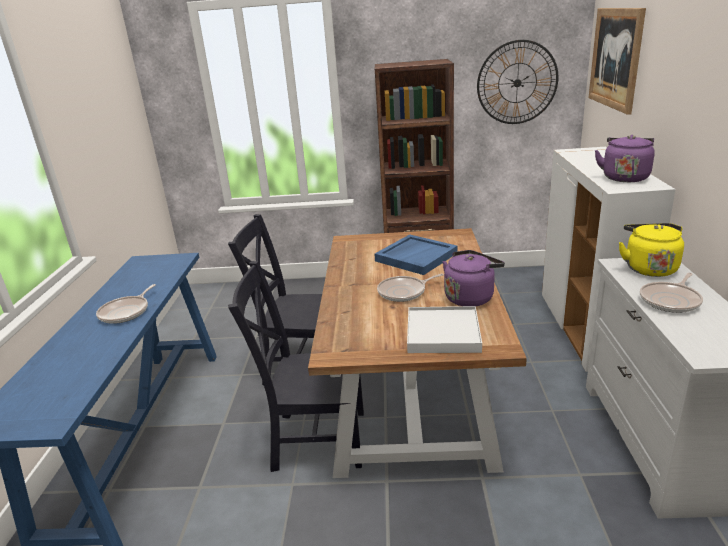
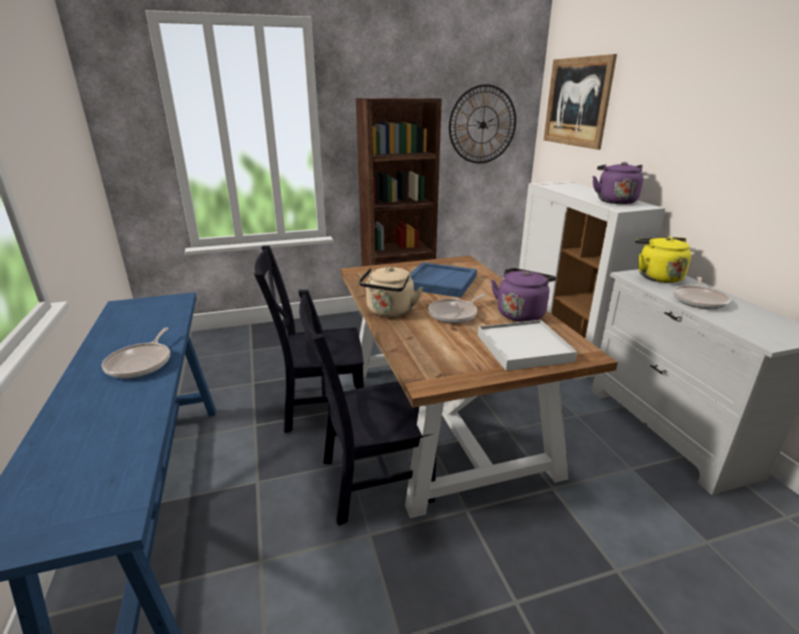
camera: 20 degrees left, 0 degrees up
none -> beige kettle [359,267,423,317]

